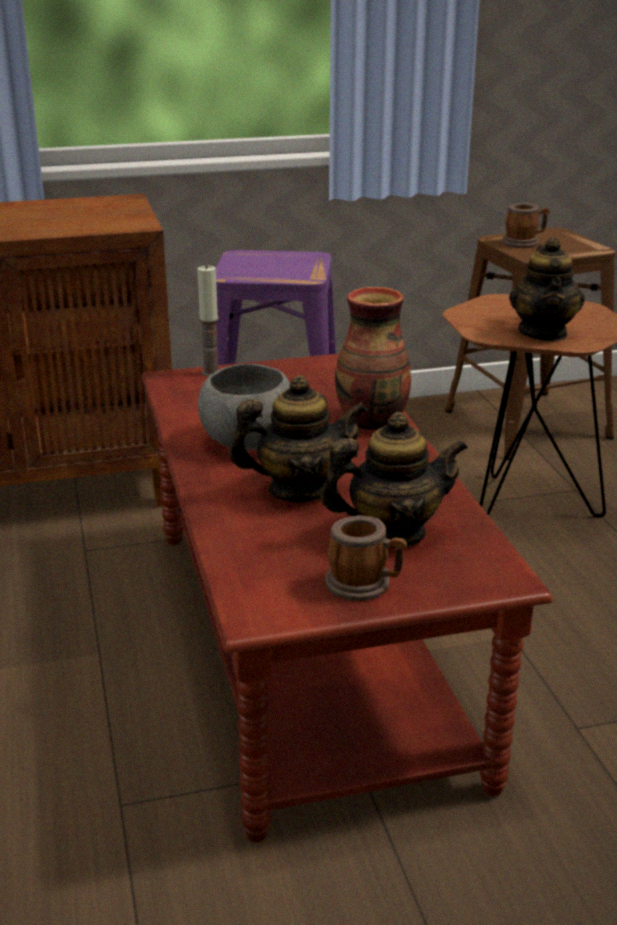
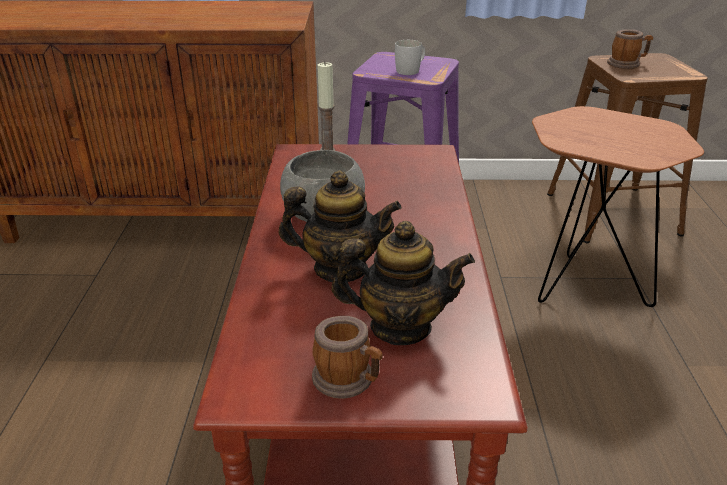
camera: 15 degrees right, 5 degrees up
vase [335,287,411,430] -> none
teapot [509,237,585,341] -> none
none -> white mug [395,40,425,75]

